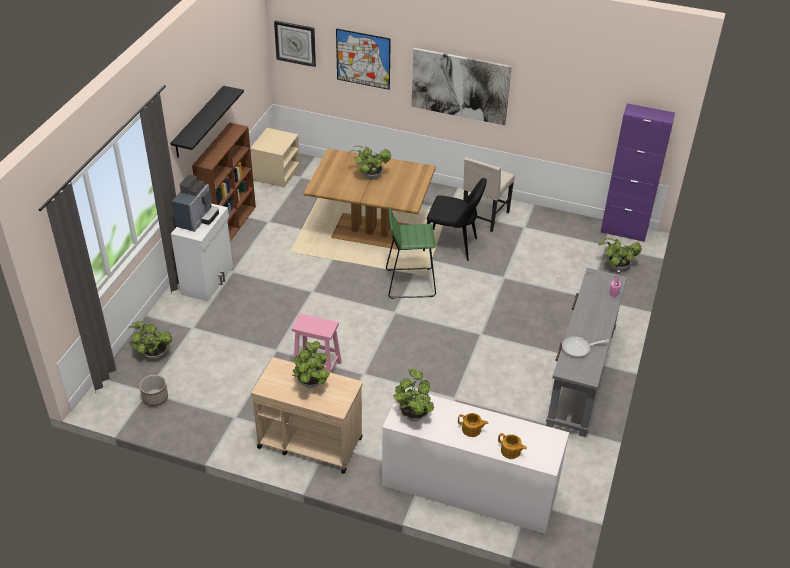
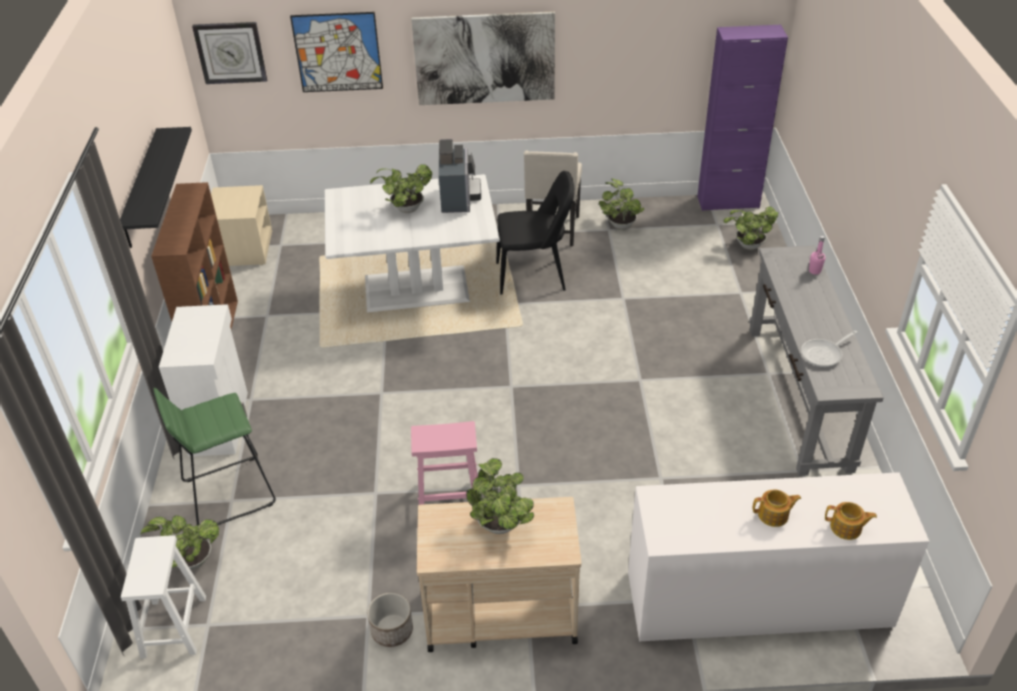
camera: 20 degrees left, 0 degrees up
planter [139,375,168,406] -> planter moved to [367,593,413,647]
coffee machine [172,174,219,232] -> coffee machine moved to [439,139,481,213]
brown dining table [304,149,436,250] -> white dining table [325,174,500,313]
green stool [386,207,436,299] -> green stool moved to [154,388,276,525]
potted plant [393,369,434,421] -> potted plant moved to [599,178,644,230]
none -> white stool [121,535,206,659]

